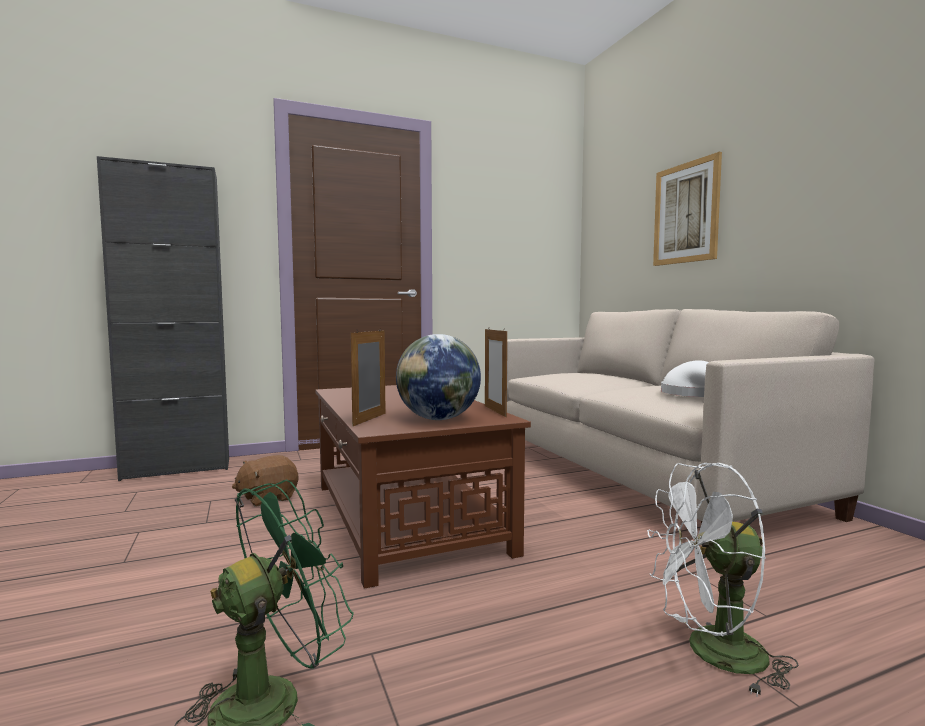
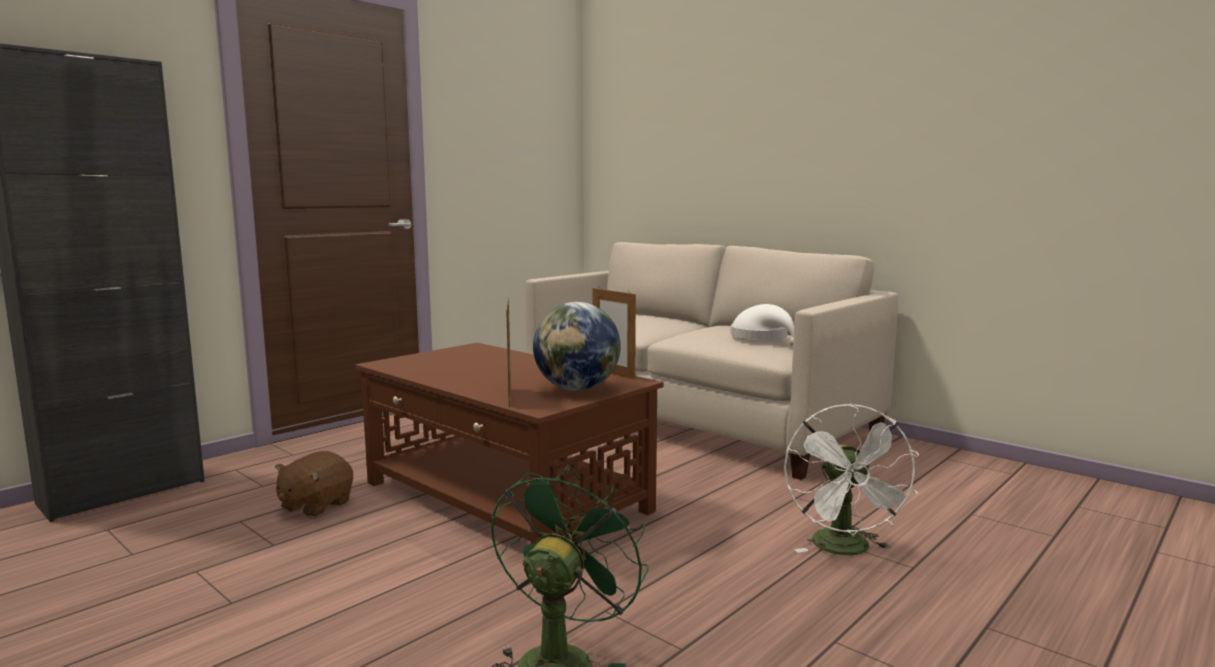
camera: 25 degrees left, 5 degrees up
white fan [647,463,799,696] -> white fan turned 60 degrees counterclockwise [784,403,919,555]
picture [653,152,722,266] -> none

